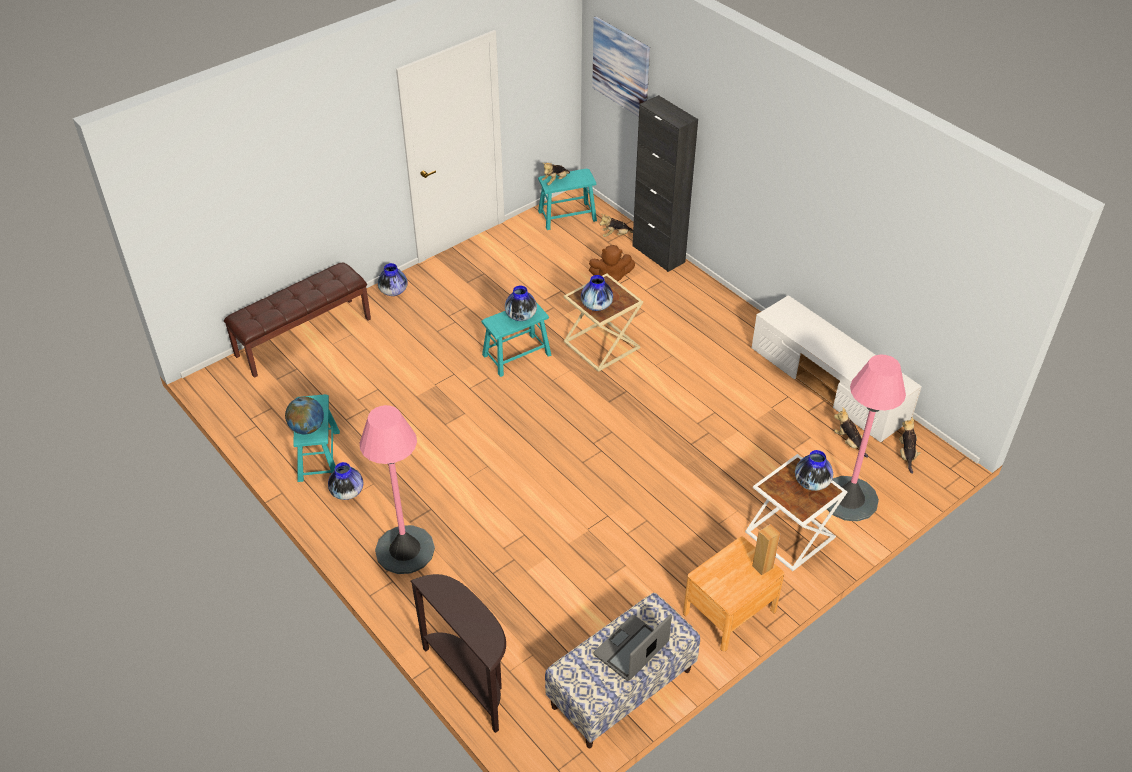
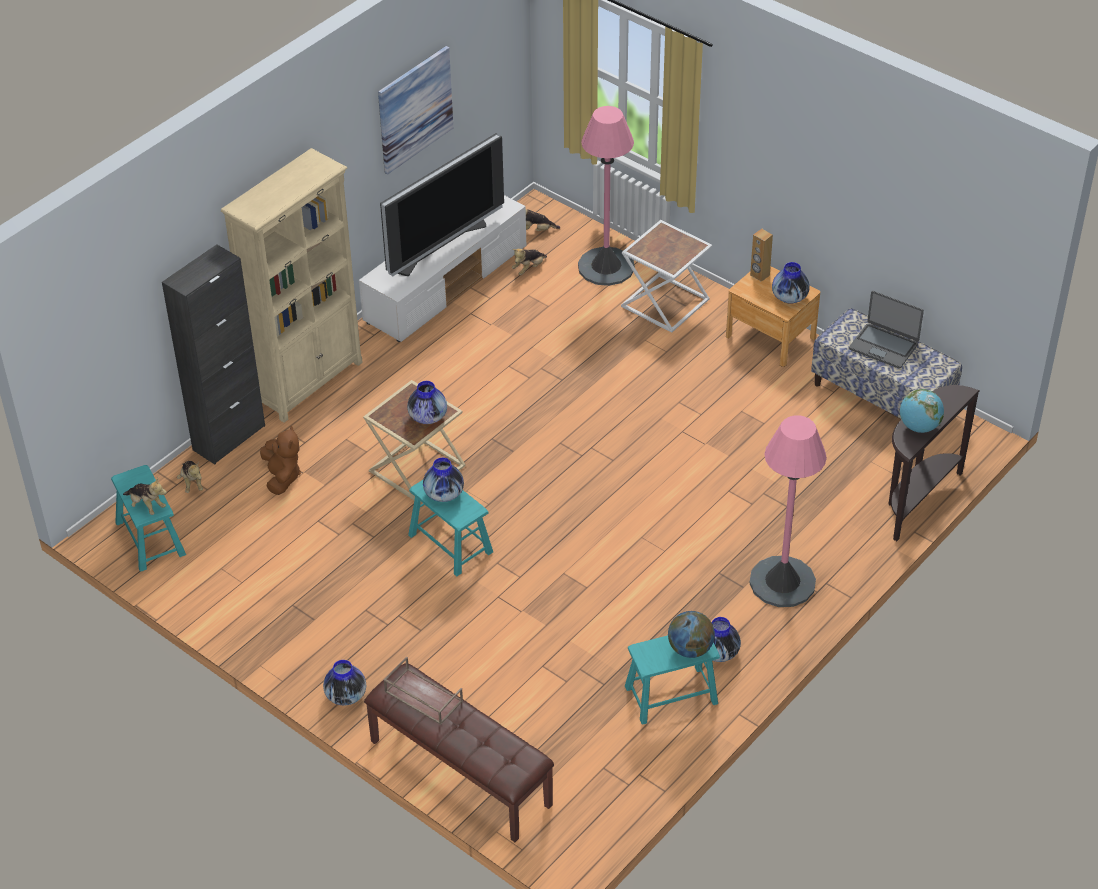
camera: 100 degrees left, 0 degrees up
picture [592,16,650,117] -> picture moved to [378,46,453,174]
vase [795,450,833,491] -> vase moved to [772,262,810,304]
none -> beige bookcase [221,148,363,423]
none -> television [380,133,504,276]
none -> brown tray [383,657,463,725]
none -> globe [900,389,944,433]

